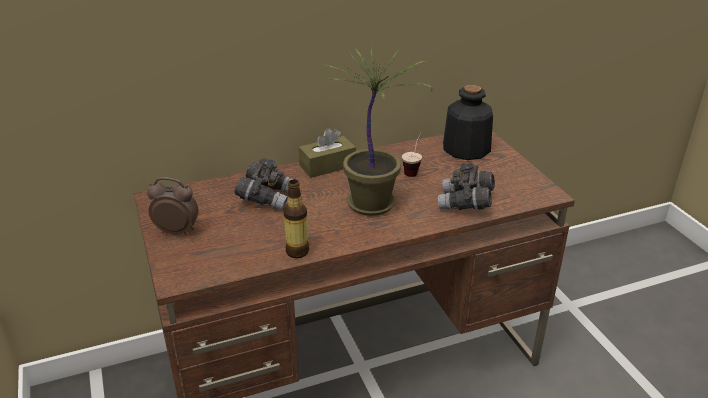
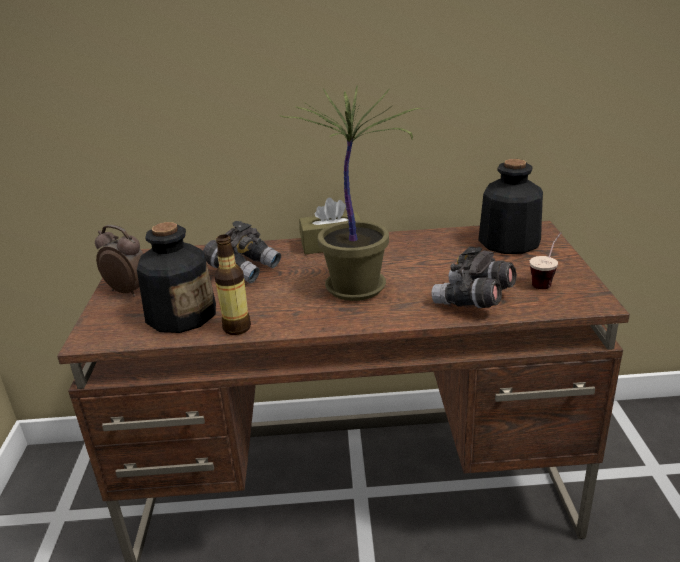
camera: 20 degrees right, 5 degrees down
cup [402,133,422,177] -> cup moved to [530,232,562,289]
none -> bottle [137,222,216,333]

